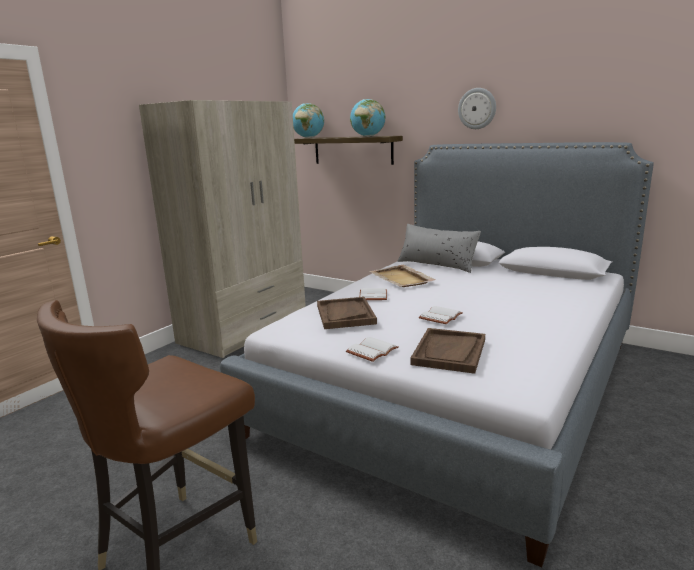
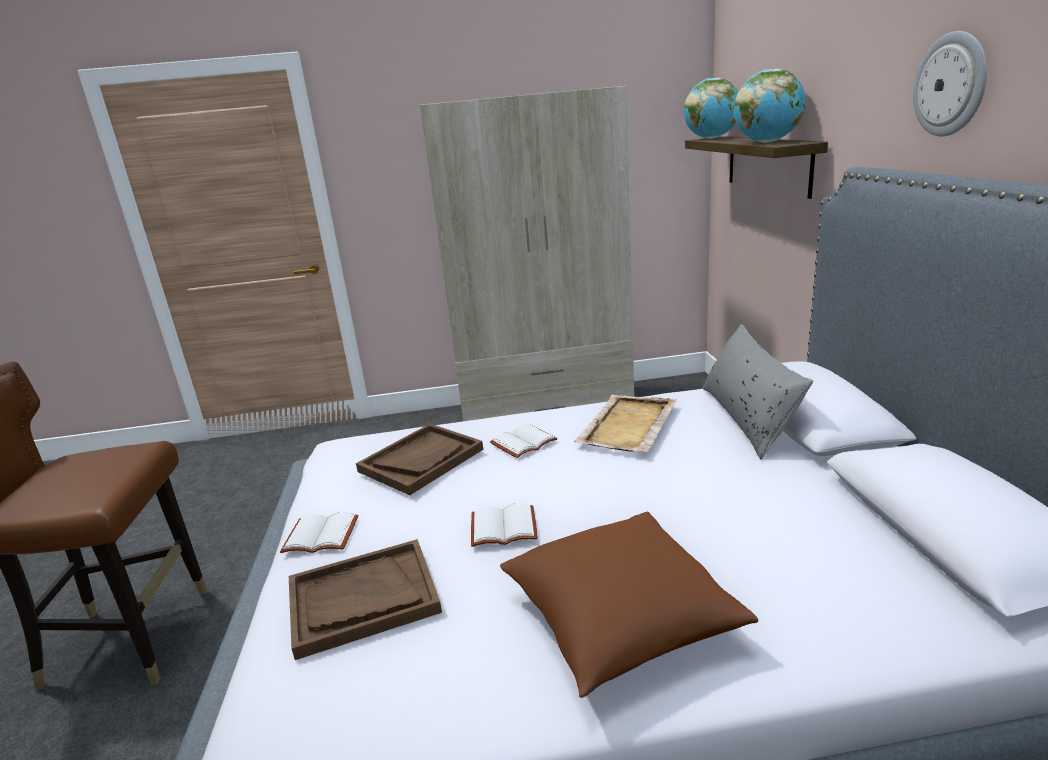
camera: 50 degrees right, 5 degrees up
none -> brown pillow [500,512,758,698]

